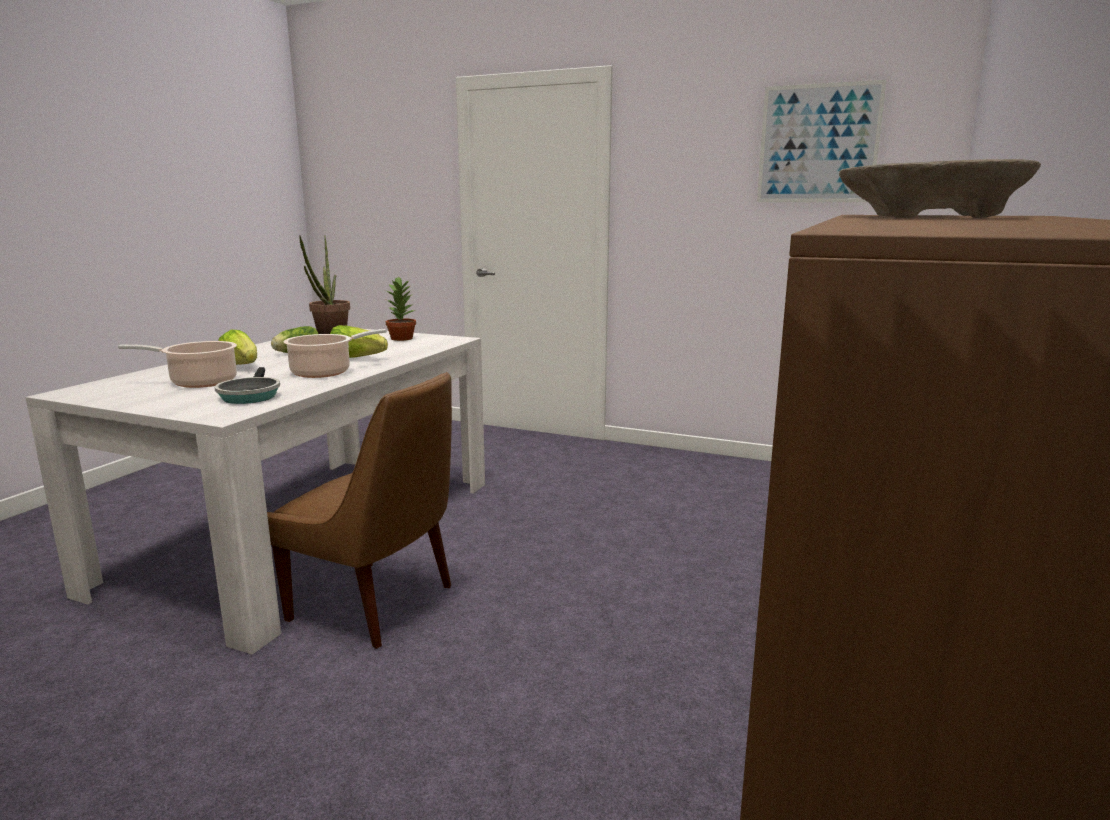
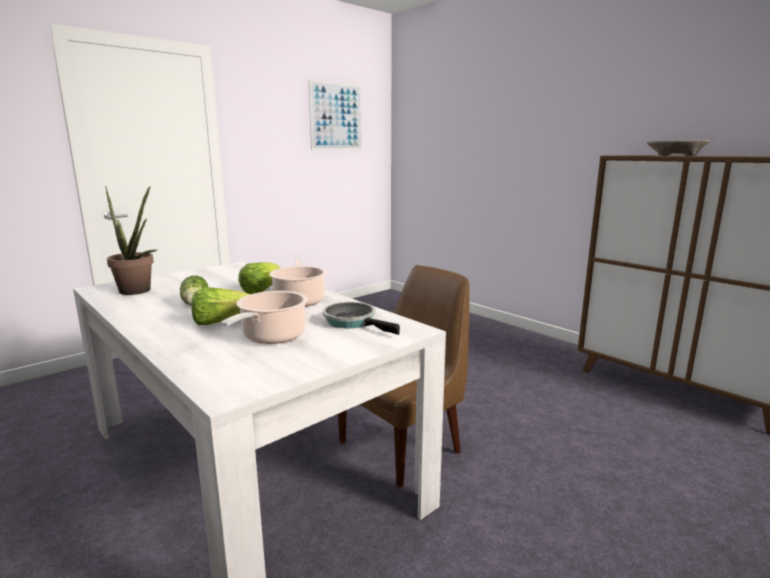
camera: 65 degrees left, 0 degrees up
frying pan [214,367,280,404] -> frying pan turned 150 degrees counterclockwise [322,302,400,335]
potted plant [386,277,416,341] -> none

